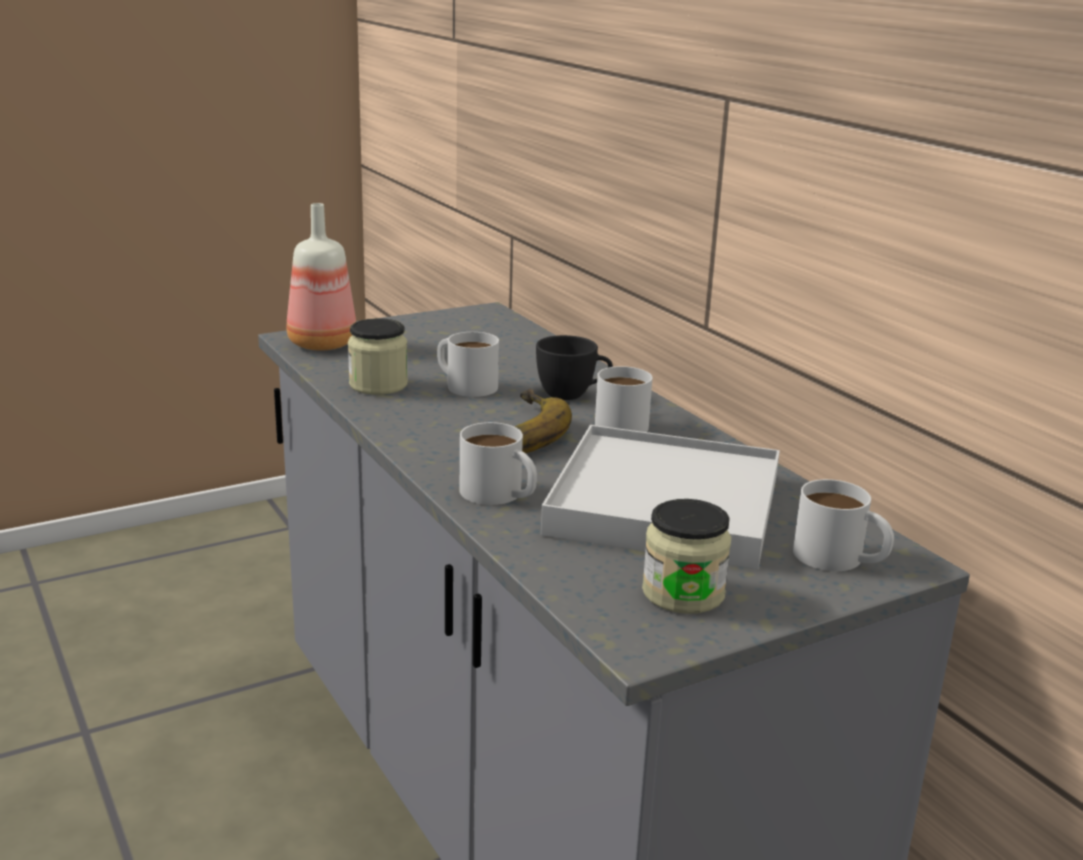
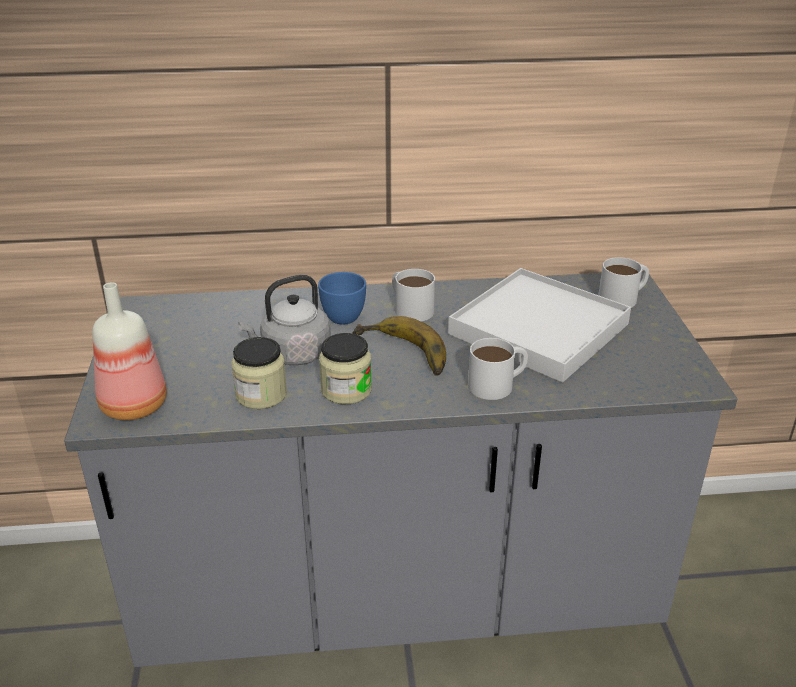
camera: 65 degrees left, 10 degrees up
white mug [437,332,499,397] -> grey kettle [238,275,331,365]
black cup [536,335,613,400] -> blue cup [318,272,366,325]
jar [642,499,731,614] -> jar moved to [319,333,372,404]

